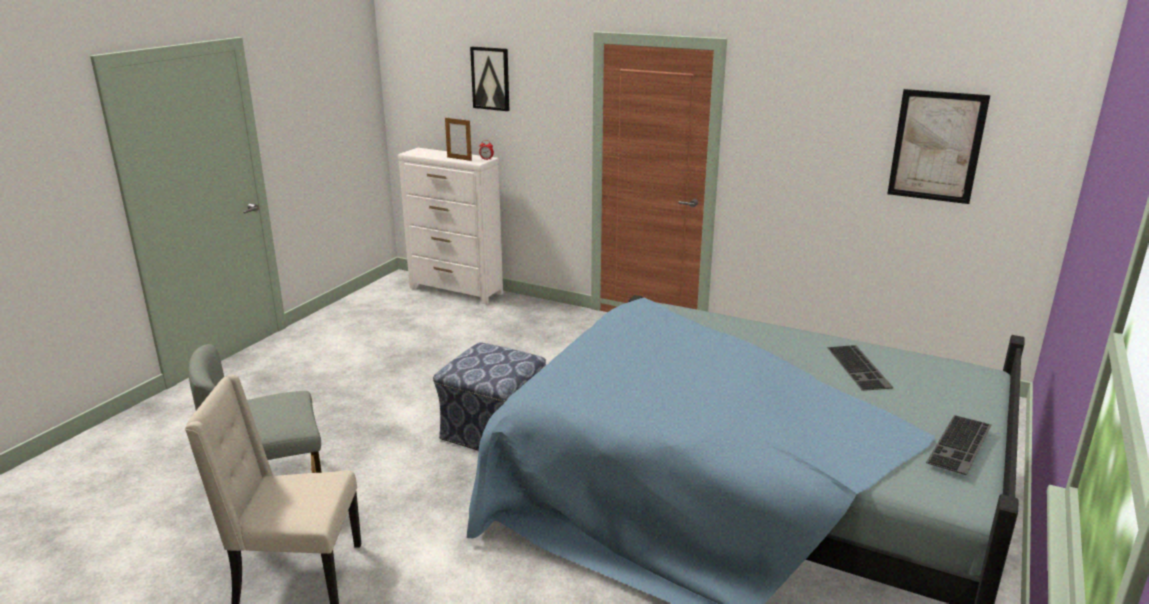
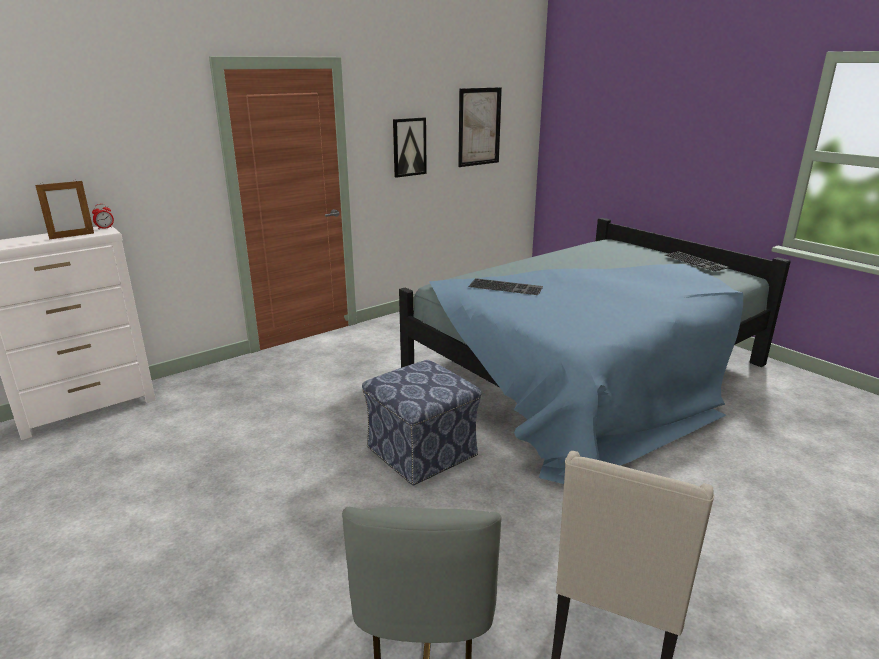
camera: 65 degrees left, 0 degrees up
picture [470,47,509,111] -> picture moved to [393,118,427,178]
keyboard [827,345,894,391] -> keyboard moved to [468,278,543,295]

